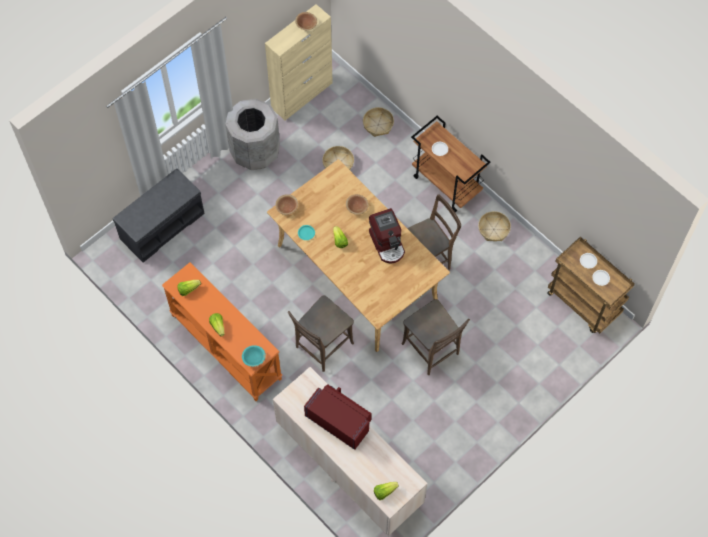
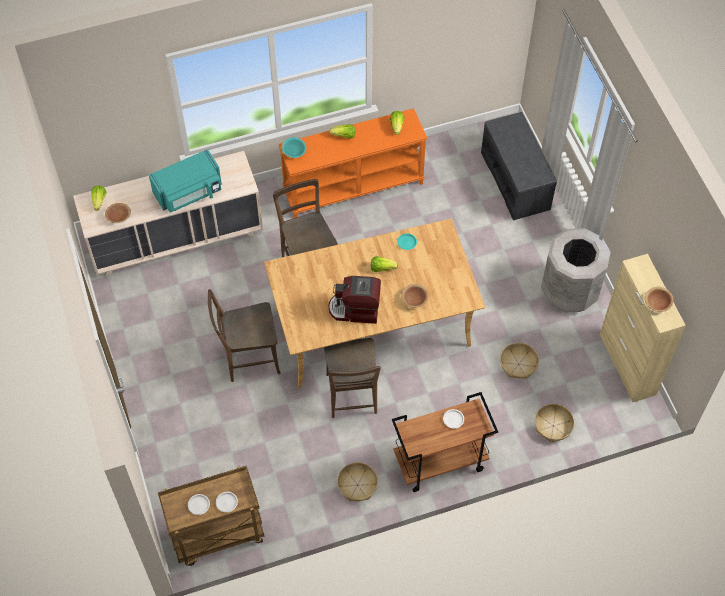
camera: 115 degrees right, 5 degrees down
brown bowl [275,194,298,215] -> brown bowl moved to [105,203,131,223]
red microwave [304,384,372,450] -> turquoise microwave [149,149,222,212]

